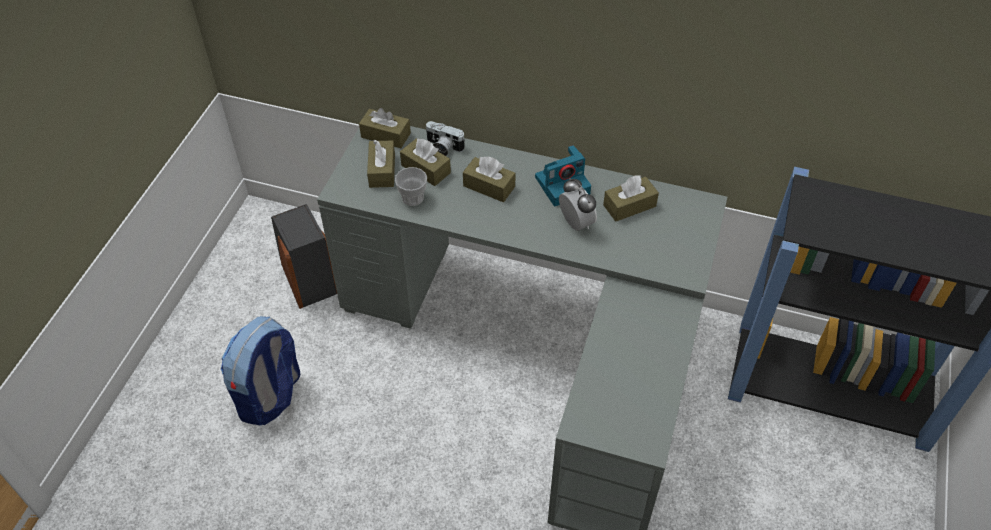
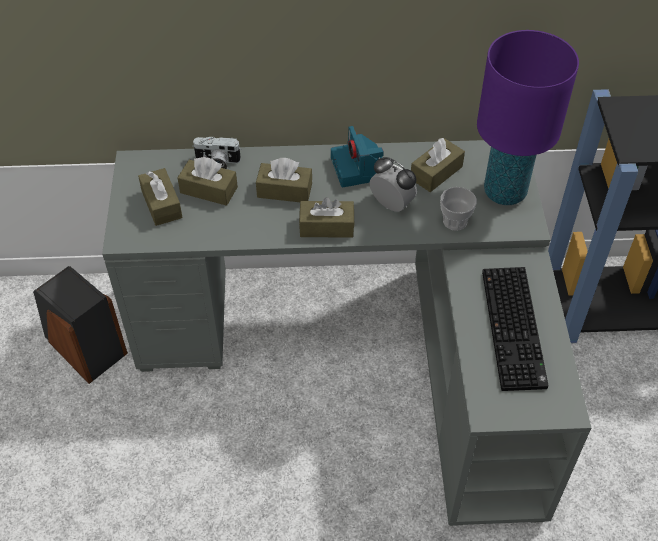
camera: 20 degrees left, 0 degrees up
backpack [221,316,300,425] -> none
brown tissue box [359,108,411,148] -> brown tissue box moved to [299,197,354,238]
cup [395,167,427,206] -> cup moved to [440,187,477,231]
camera [535,145,591,206] -> camera turned 120 degrees clockwise [331,126,384,188]
none -> purple table lamp [477,30,579,205]
none -> keyboard [482,267,549,391]

